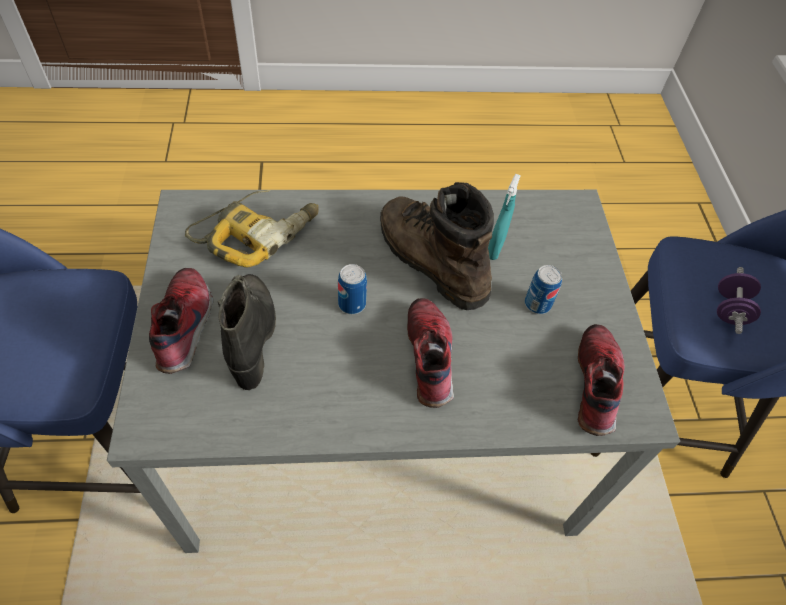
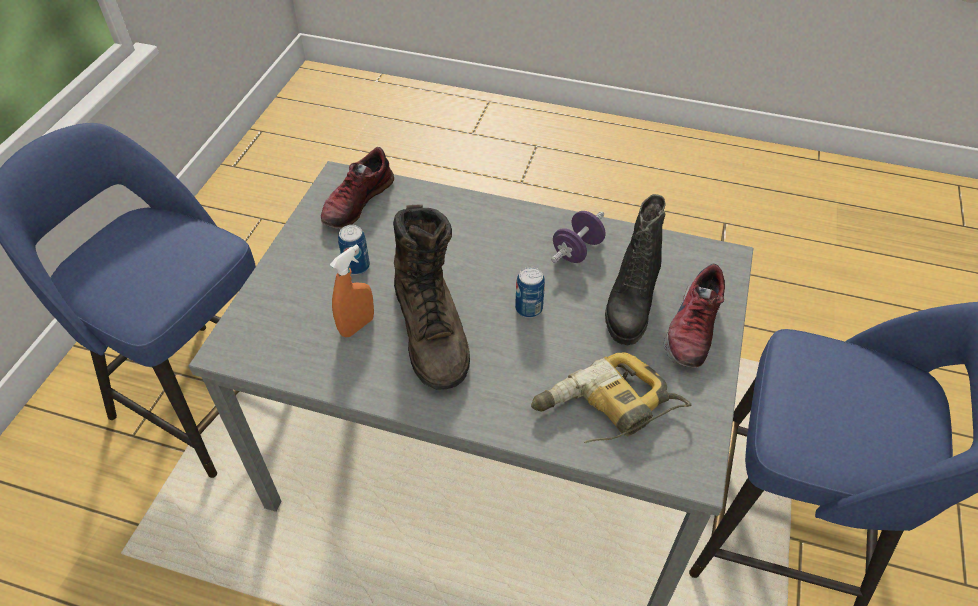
camera: 155 degrees left, 5 degrees down
shoe [407,298,454,408] -> none
turquoise spray bottle [488,174,521,260] -> orange spray bottle [330,244,374,337]
purple dumbbell [717,267,761,334] -> purple dumbbell moved to [551,211,606,263]

